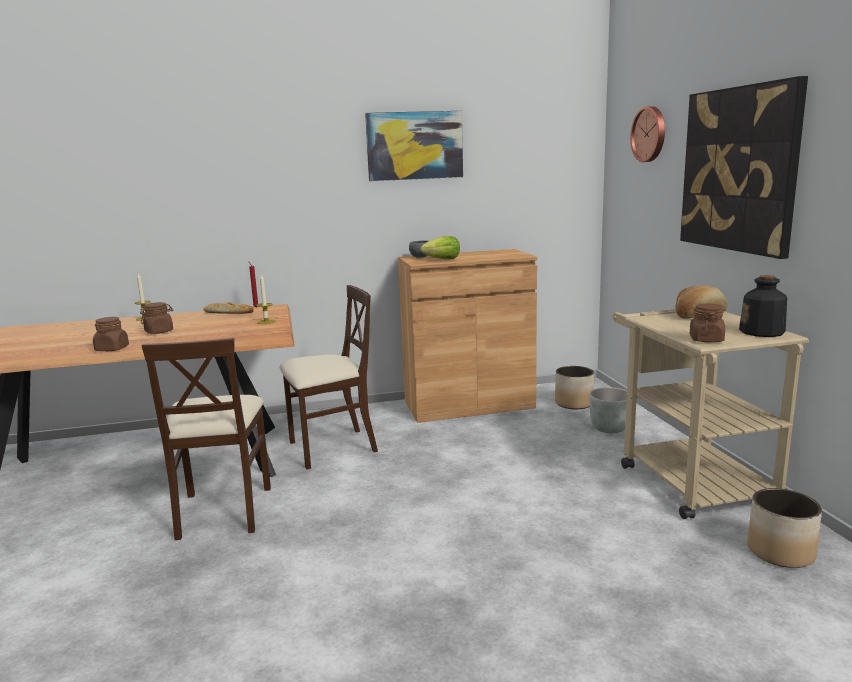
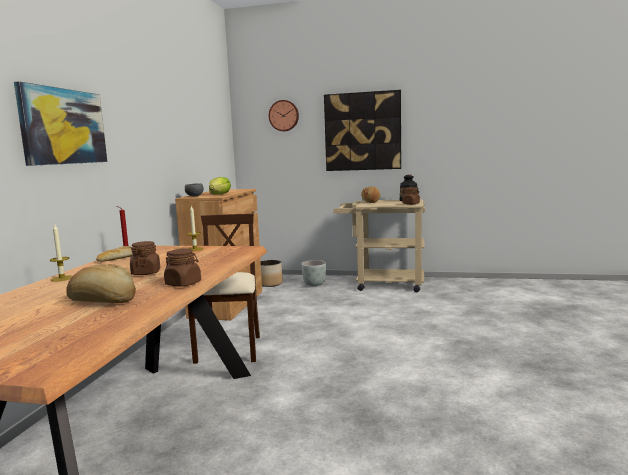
camera: 65 degrees left, 5 degrees down
beige chair [141,338,271,540] -> none
picture [365,111,463,181] -> picture moved to [14,81,107,166]
planter [747,488,822,568] -> none
none -> bread [66,264,136,303]

